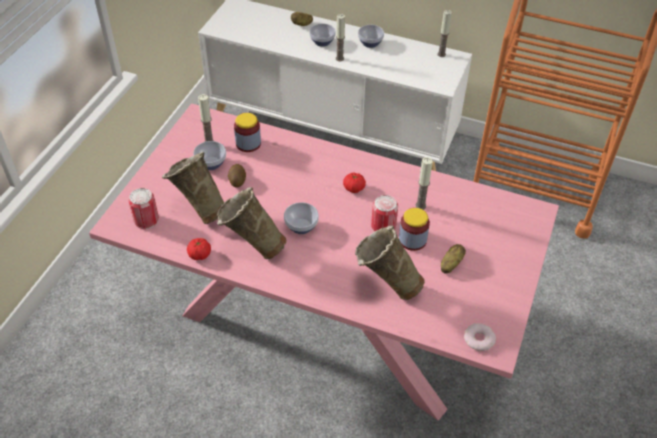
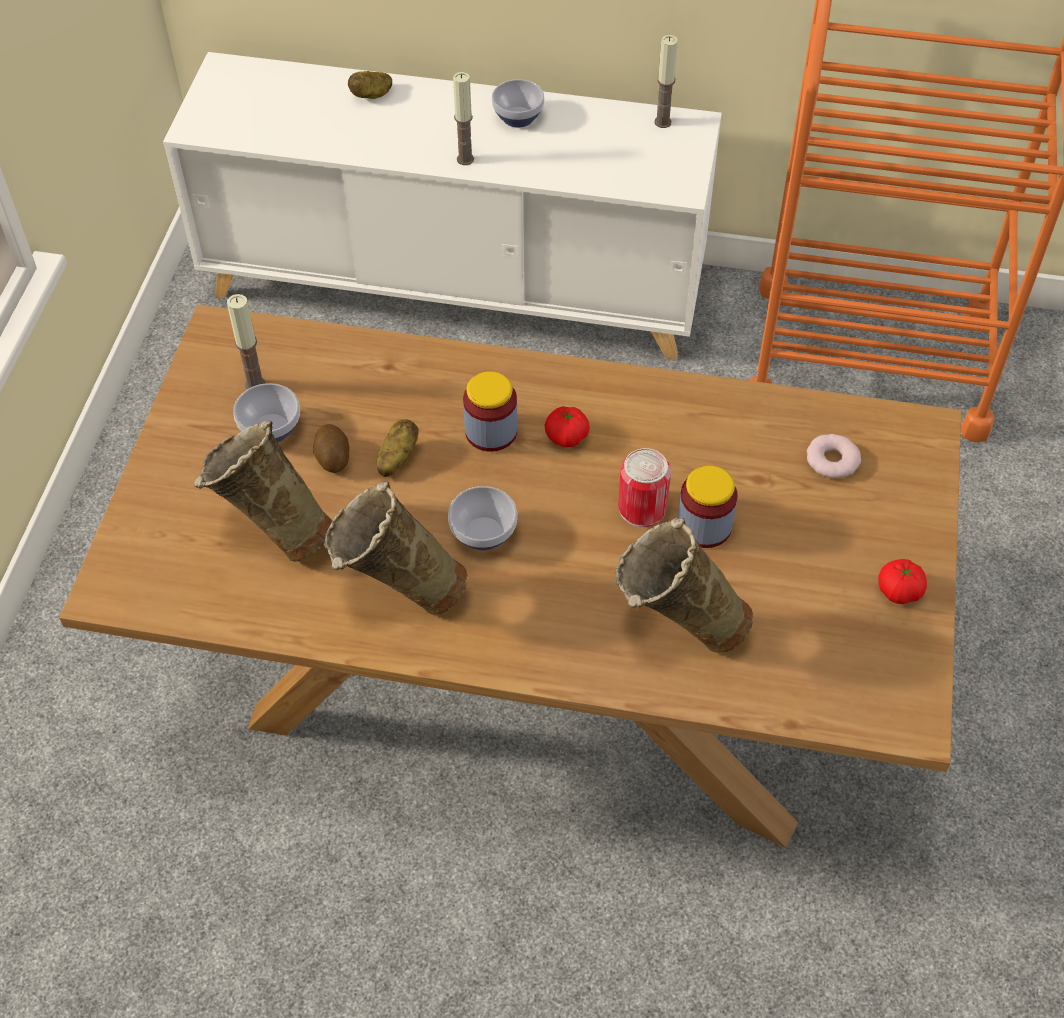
camera: 10 degrees left, 5 degrees up
pink dining table [89,103,559,421] -> brown dining table [59,305,961,848]
can [128,188,159,229] -> none
tomato [187,238,211,260] -> tomato moved to [878,559,927,604]
jar [234,113,261,152] -> jar moved to [463,371,518,452]
bowl [309,23,336,47] -> none
candle [415,157,433,210] -> none
potato [441,244,466,274] -> potato moved to [377,419,419,477]
donut [464,323,496,351] -> donut moved to [807,434,861,479]

